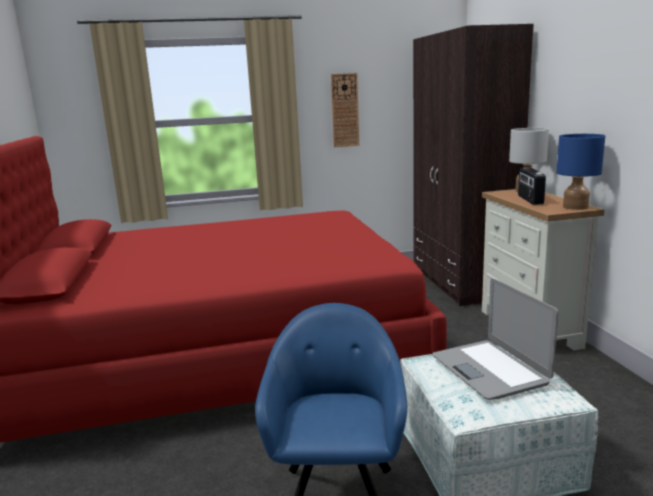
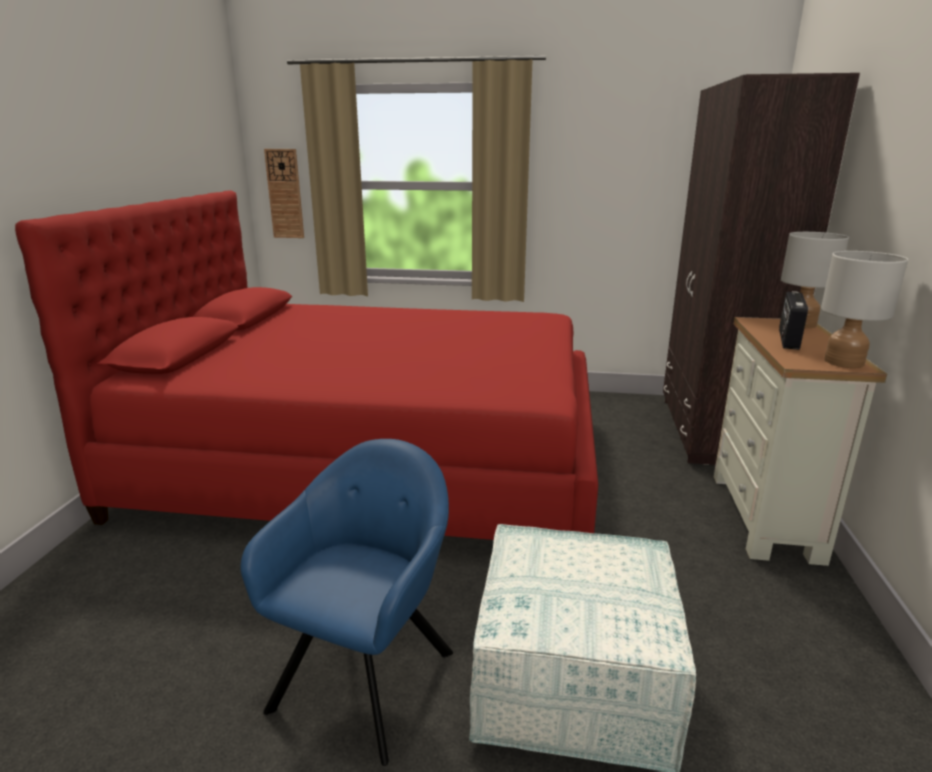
camera: 20 degrees right, 5 degrees up
wall clock [331,73,359,147] -> wall clock moved to [264,149,304,238]
laptop [432,278,559,400] -> none
blue table lamp [556,134,605,210] -> grey table lamp [821,251,908,368]

